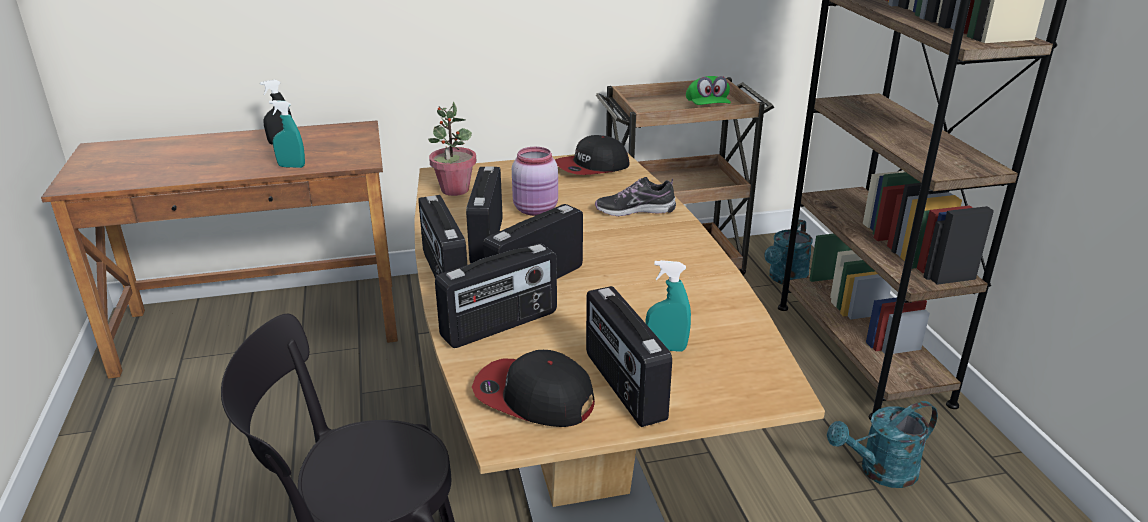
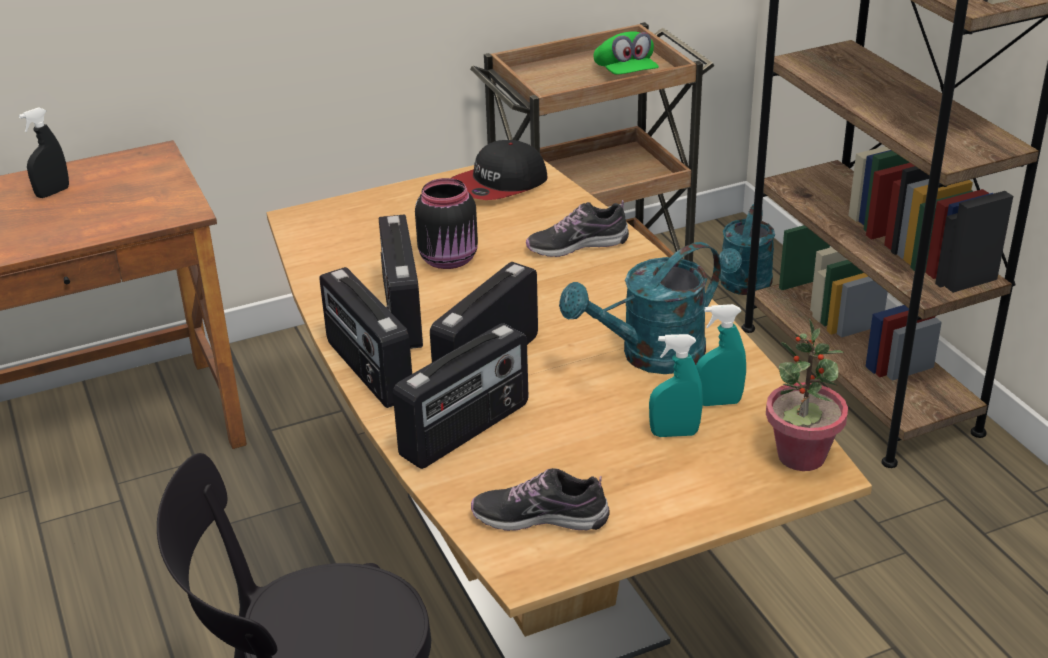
camera: 10 degrees left, 5 degrees up
turquoise spray bottle [269,100,305,168] -> turquoise spray bottle moved to [696,304,746,406]
potted plant [428,102,477,196] -> potted plant moved to [766,318,848,471]
cap [472,350,595,427] -> shoe [471,468,610,531]
pink jar [512,147,558,216] -> black jar [415,178,478,269]
radio [586,286,672,427] -> none
turquoise watering can [827,401,938,488] -> turquoise watering can moved to [559,242,721,374]

